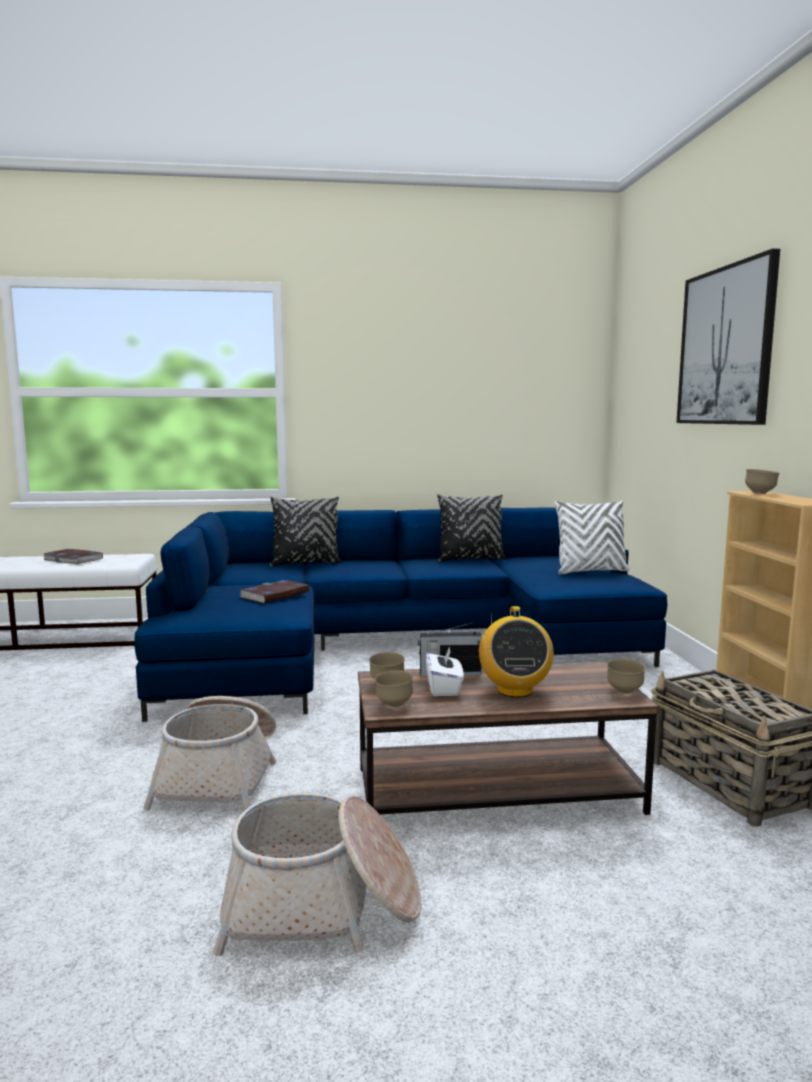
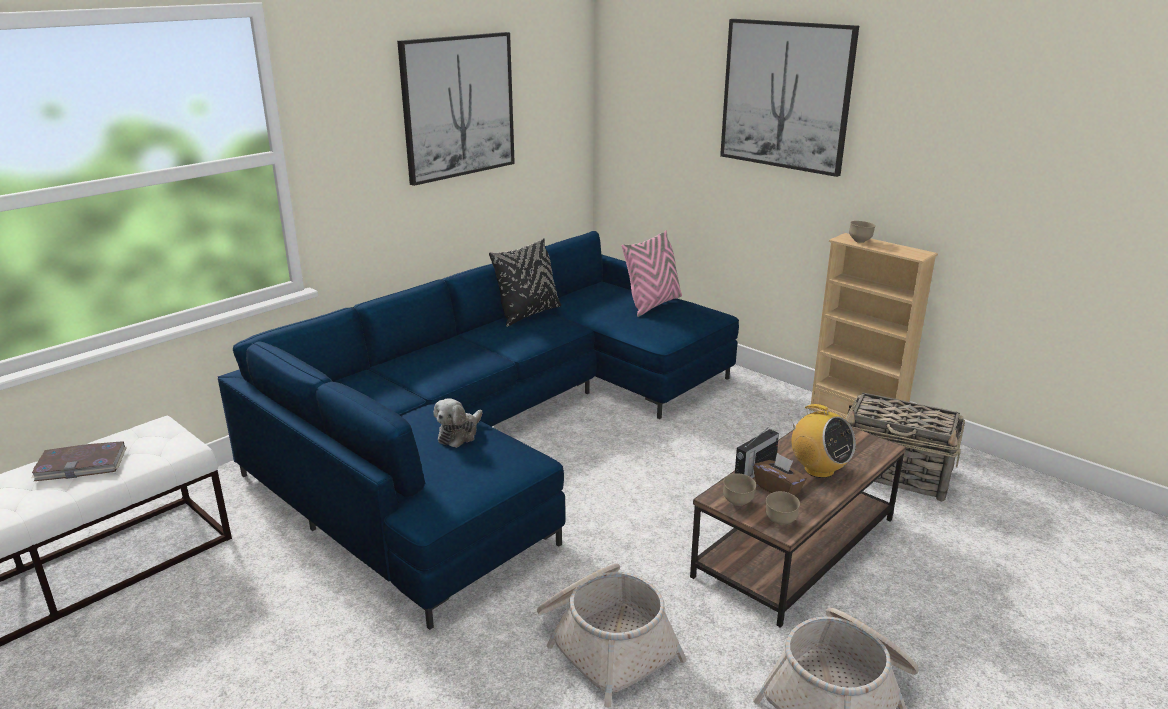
camera: 40 degrees left, 15 degrees up
book [240,580,309,603] -> plush toy [434,398,482,448]
black pillow [270,497,341,566] -> none
white tissue box [426,646,464,696] -> brown tissue box [754,453,807,496]
white pillow [554,501,630,574] -> pink pillow [622,230,682,317]
brown bowl [607,659,646,694] -> none
none -> picture [397,32,515,186]

